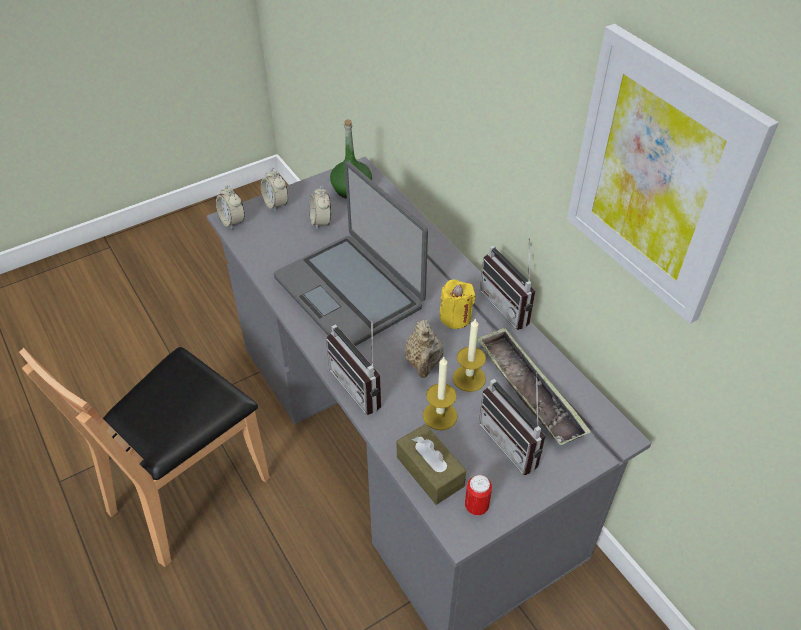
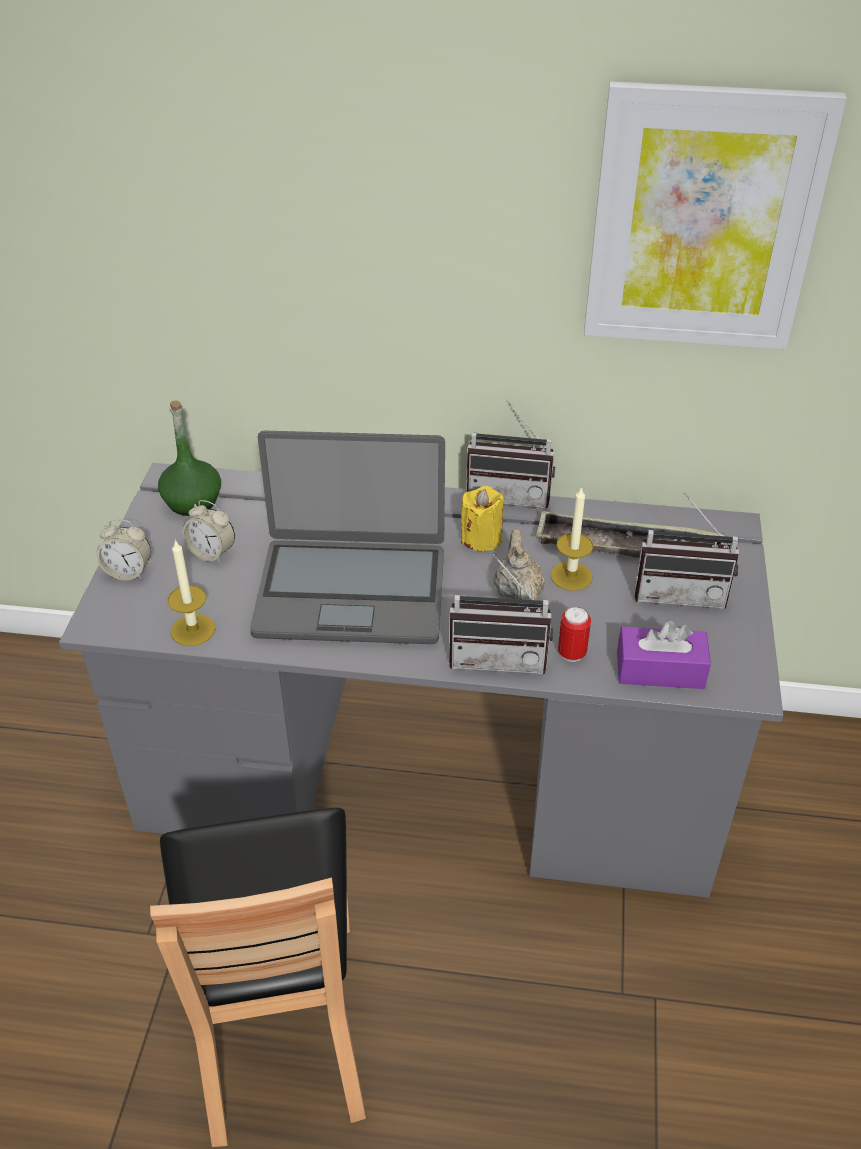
camera: 50 degrees left, 5 degrees down
alarm clock [216,185,245,230] -> none
brown tissue box [397,424,466,505] -> purple tissue box [617,621,711,689]
beige teapot [405,319,443,378] -> beige teapot turned 135 degrees counterclockwise [493,529,545,607]
candle [423,357,458,430] -> candle moved to [167,539,216,646]
can [465,475,492,515] -> can moved to [558,607,591,662]

